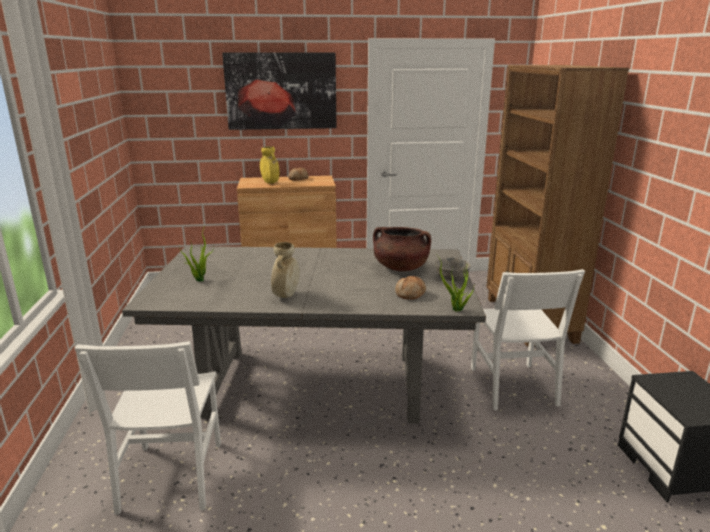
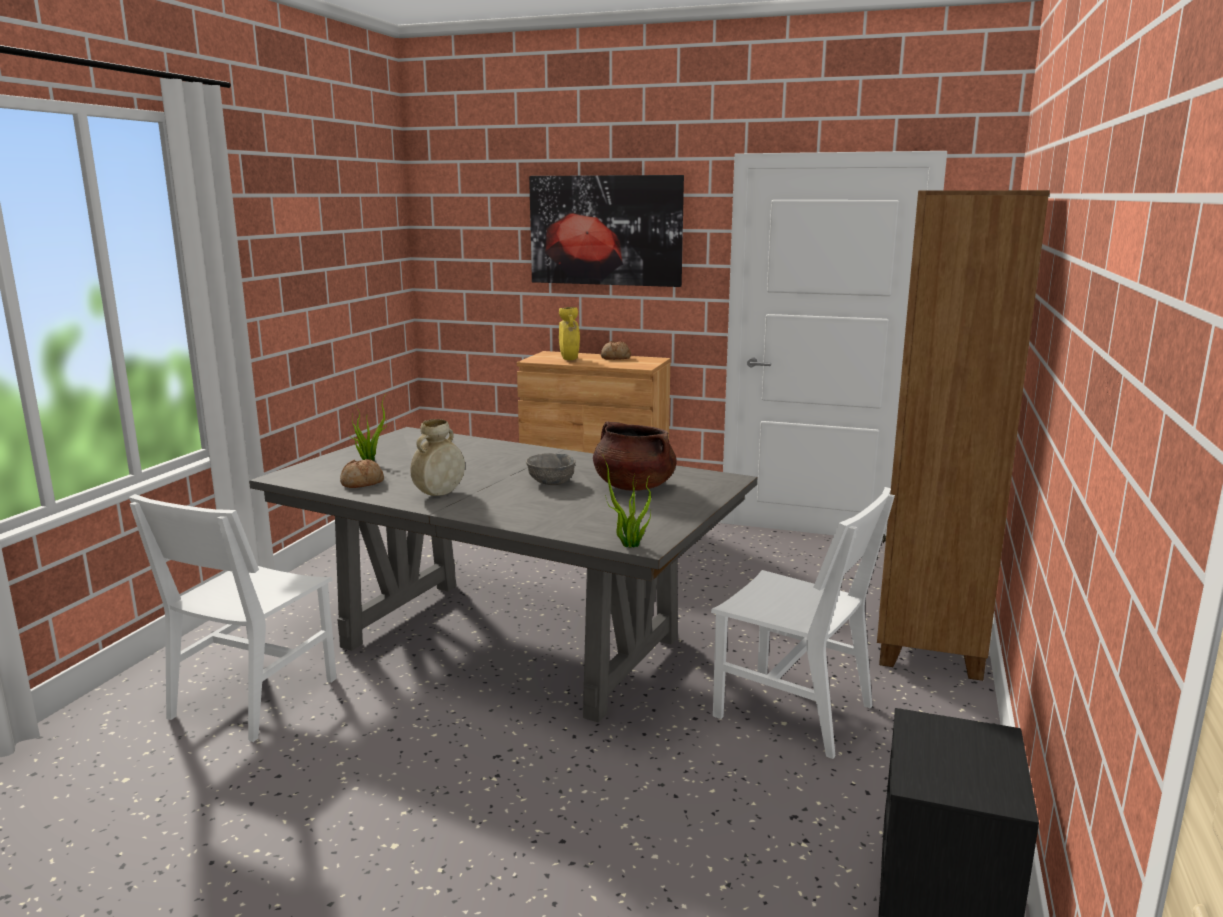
camera: 25 degrees right, 5 degrees down
bread [395,276,426,300] -> bread moved to [340,459,384,488]
grey bowl [435,258,471,281] -> grey bowl moved to [526,453,576,485]
white chair [471,269,585,410] -> white chair turned 75 degrees counterclockwise [711,487,895,759]

